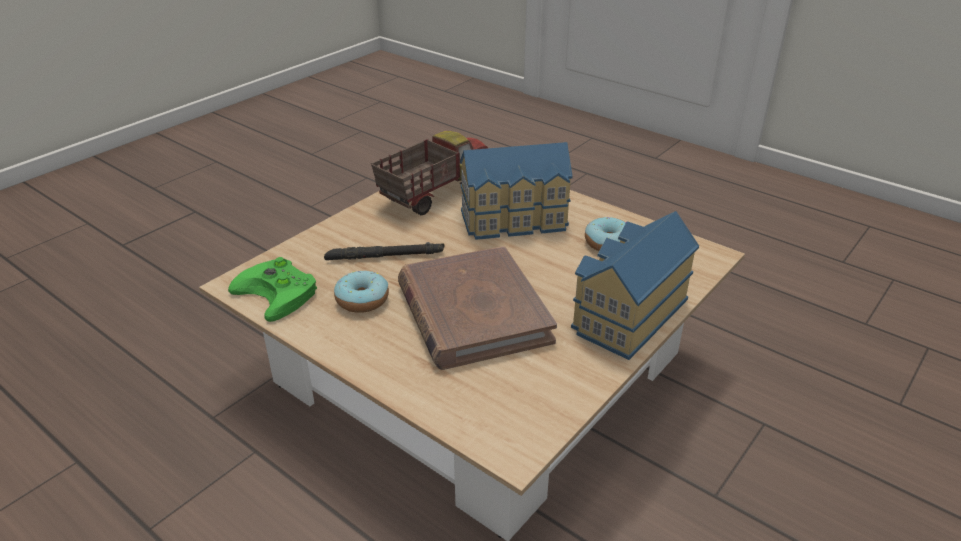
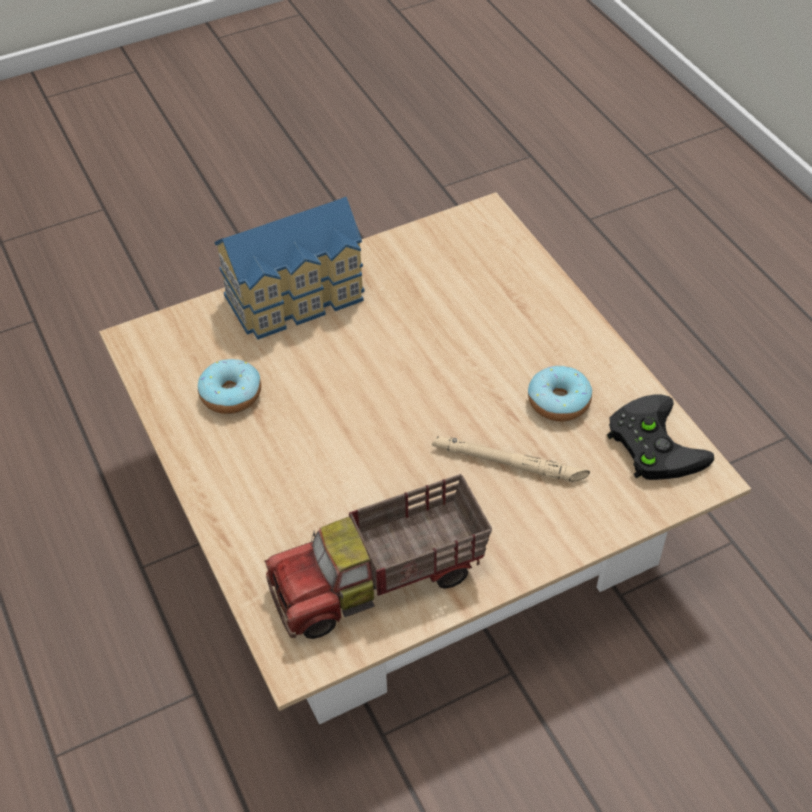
camera: 155 degrees left, 15 degrees up
green game controller [228,257,317,322] -> black game controller [607,394,714,480]
black flashlight [324,242,445,260] -> beige flashlight [432,437,590,482]
brown book [398,246,557,370] -> none
toy house [460,142,573,240] -> none

